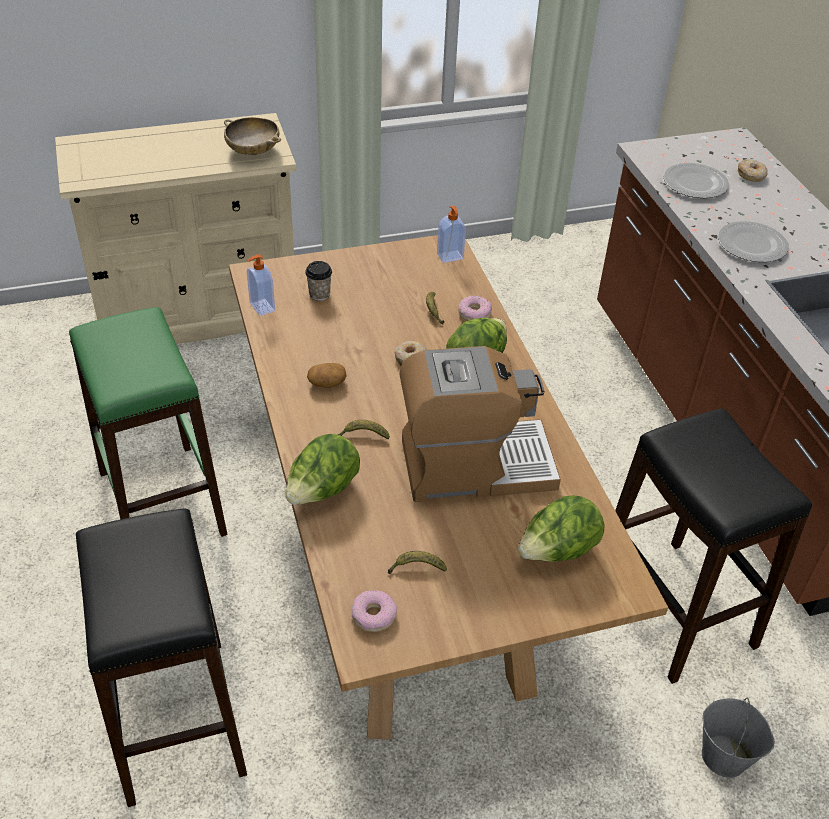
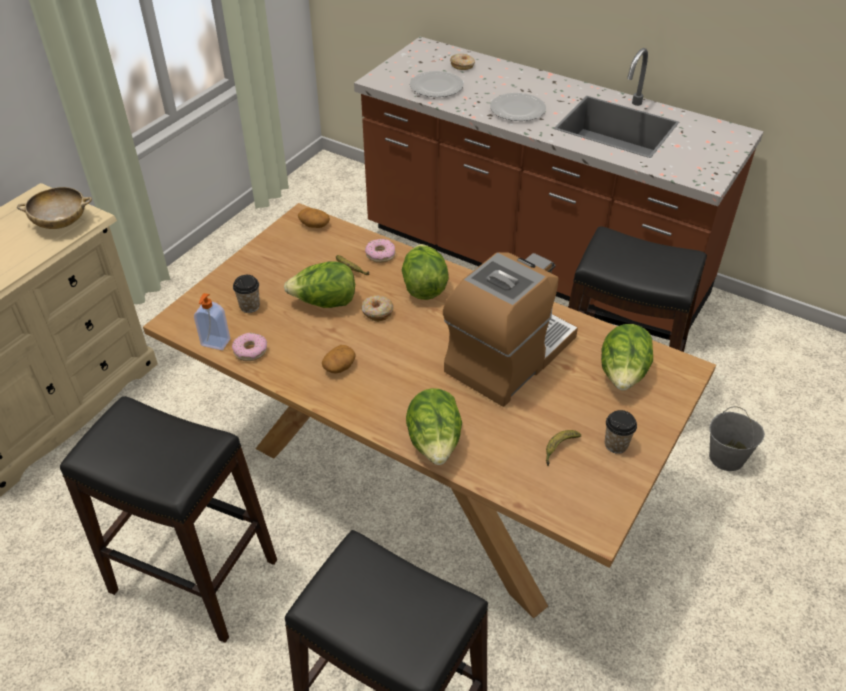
camera: 40 degrees left, 0 degrees up
green stool [69,307,228,537] -> black stool [60,396,277,643]
banana [338,420,390,439] -> none
donut [352,590,397,632] -> donut moved to [232,333,267,361]
soap dispenser [437,206,466,263] -> potato [298,208,330,228]
none -> lettuce [284,261,355,308]
none -> cup [605,410,637,454]

